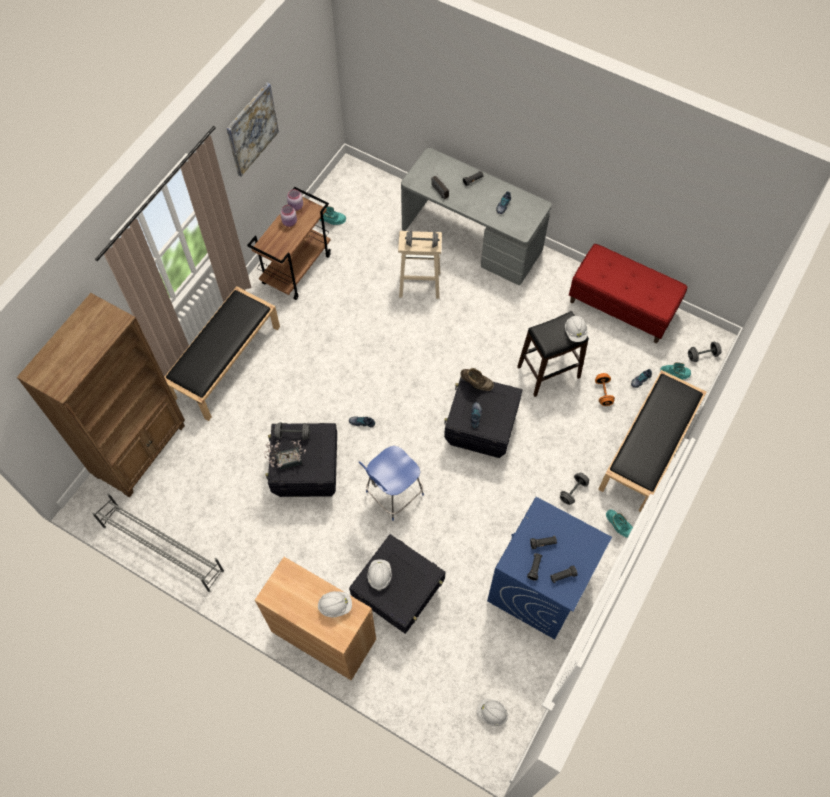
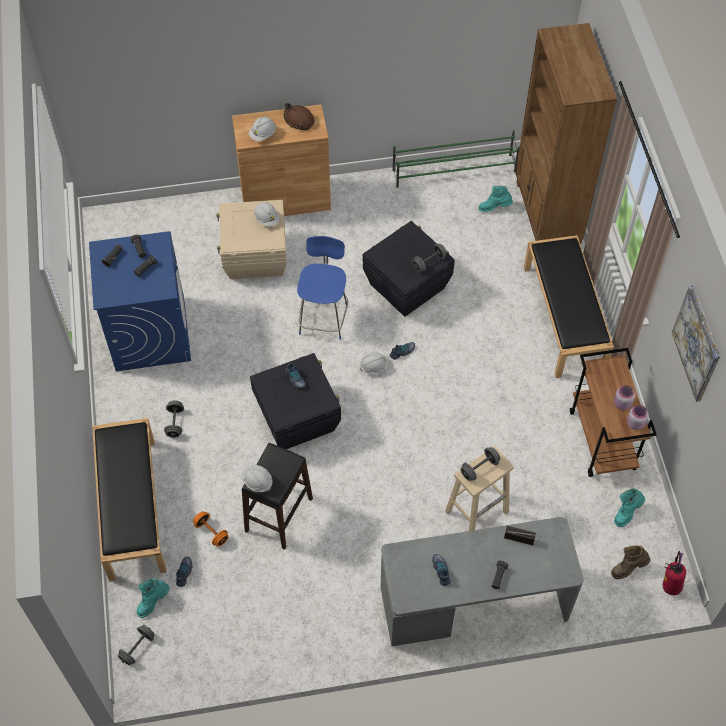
camera: 140 degrees right, 5 degrees down
grey shoe rack [92,493,224,592] -> green shoe rack [392,130,520,188]
potted plant [264,440,306,470] -> none
black storage box [349,534,446,634] -> beige storage box [216,200,287,279]
brown boot [460,368,494,391] -> brown boot moved to [611,545,651,579]
white hard hat [477,699,508,726] -> white hard hat moved to [360,352,389,374]
red bench [569,244,688,343] -> none
turquoise boot [606,510,633,538] -> turquoise boot moved to [478,186,513,212]
none -> brown hard hat [284,103,314,130]
none -> fire extinguisher [663,551,686,595]

